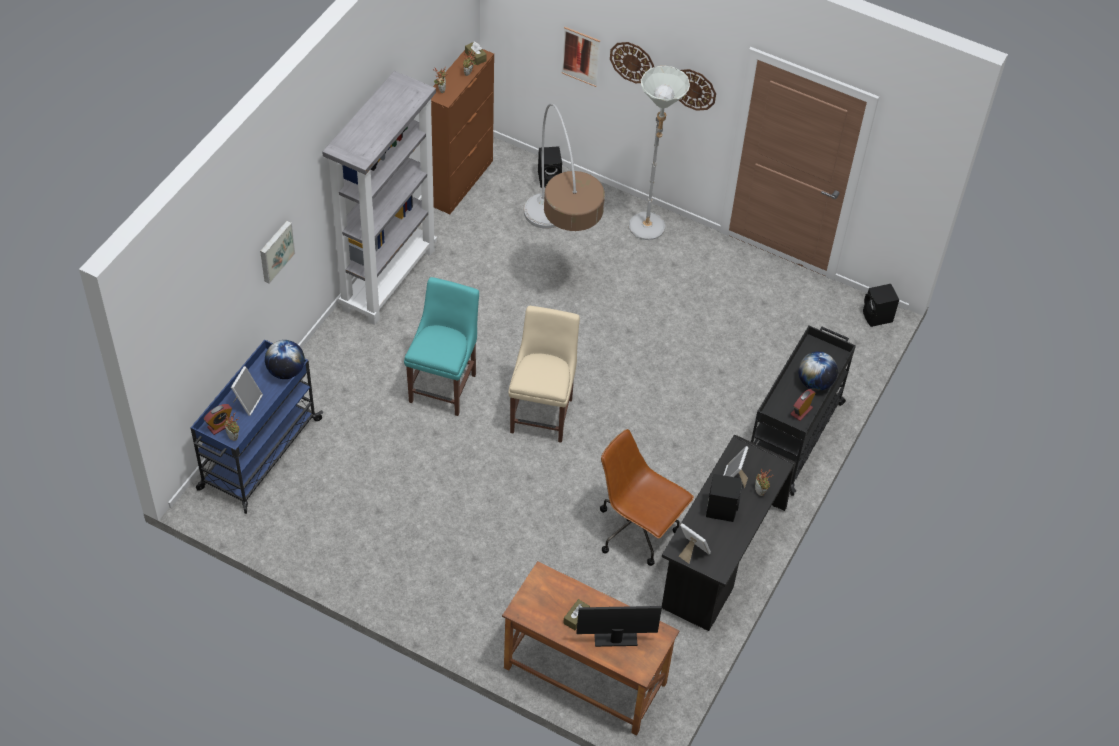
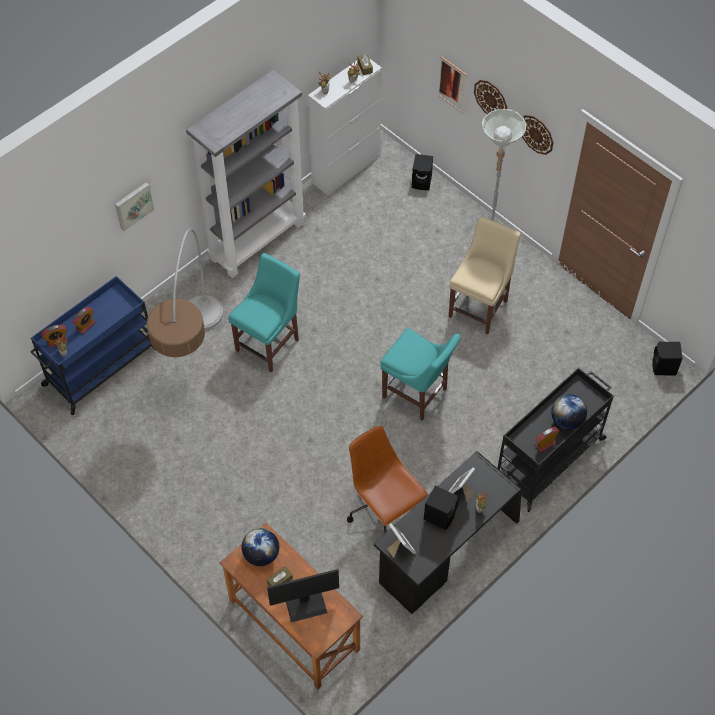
camera: 20 degrees right, 5 degrees up
picture frame [231,366,263,416] -> alarm clock [72,307,96,334]
globe [265,340,305,379] -> globe moved to [242,528,279,566]
brown cabinet [431,49,494,214] -> white cabinet [308,58,382,196]
beige chair [508,306,580,443] -> beige chair moved to [449,217,521,334]
floor lamp [524,103,605,231] -> floor lamp moved to [147,229,223,357]
monitor [577,606,662,647] -> monitor turned 150 degrees clockwise [267,569,339,622]
none -> turquoise chair [380,328,461,421]

